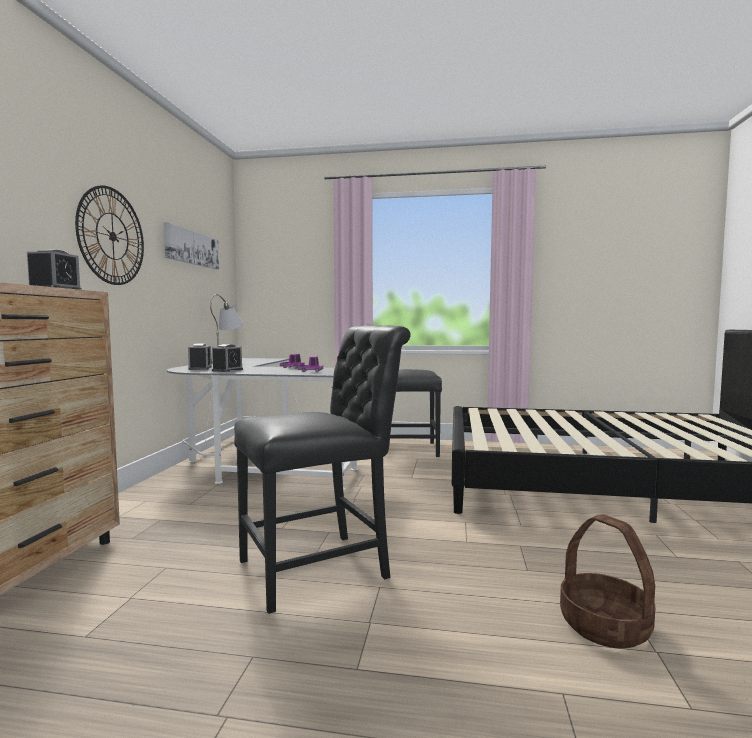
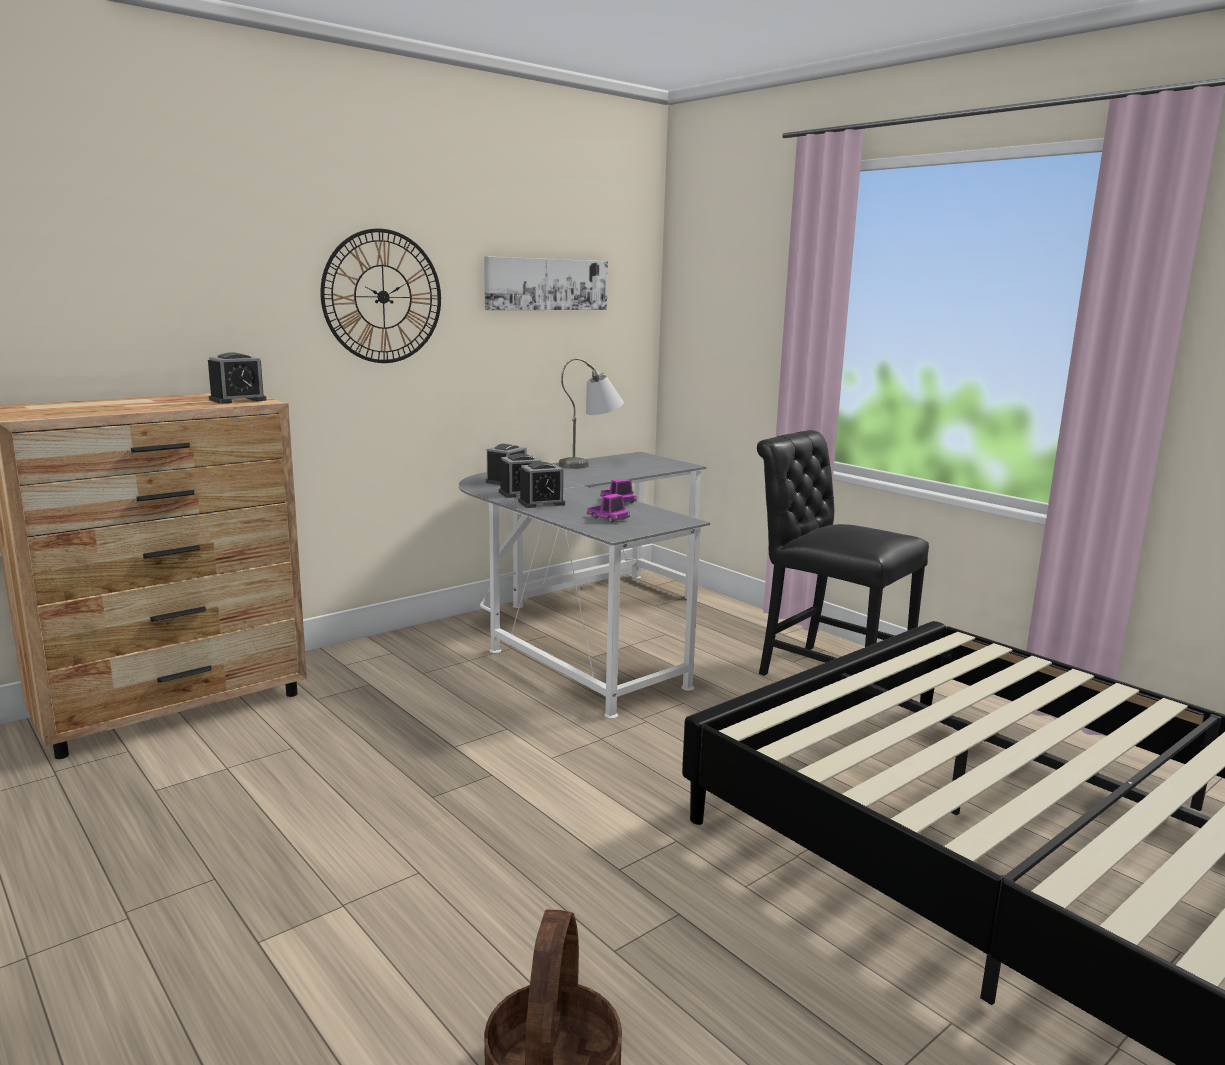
camera: 40 degrees right, 10 degrees up
black chair [234,325,411,614] -> none
none -> alarm clock [518,462,565,508]

